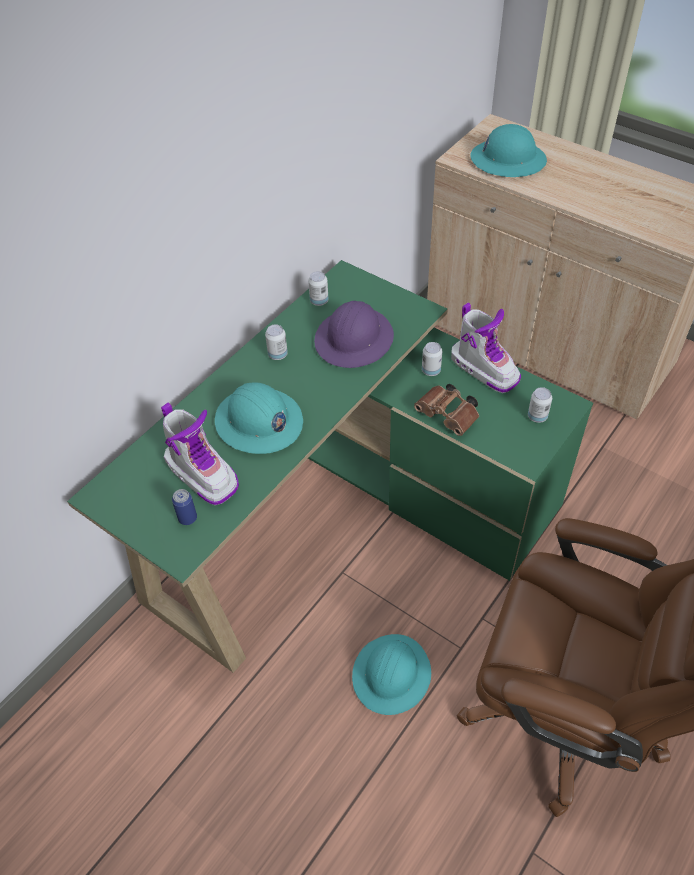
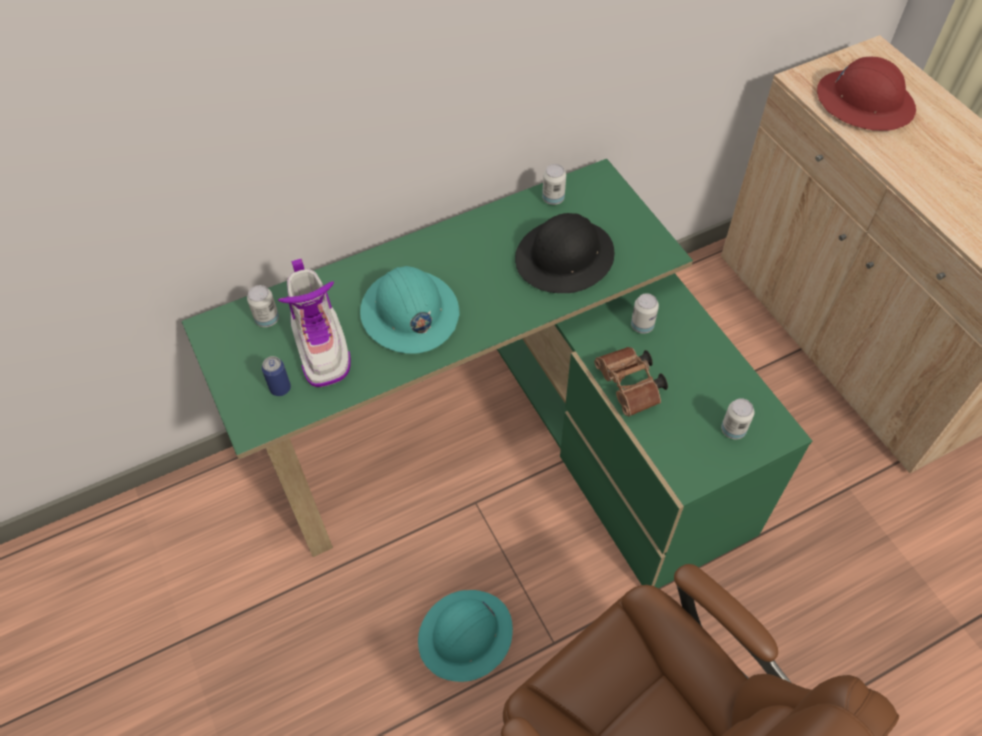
camera: 25 degrees right, 5 degrees up
can [265,324,288,360] -> can moved to [247,285,279,327]
purple hard hat [314,301,394,368] -> black hard hat [515,213,614,293]
boot [451,302,521,393] -> none
turquoise hard hat [470,124,547,177] -> red hard hat [817,57,916,131]

